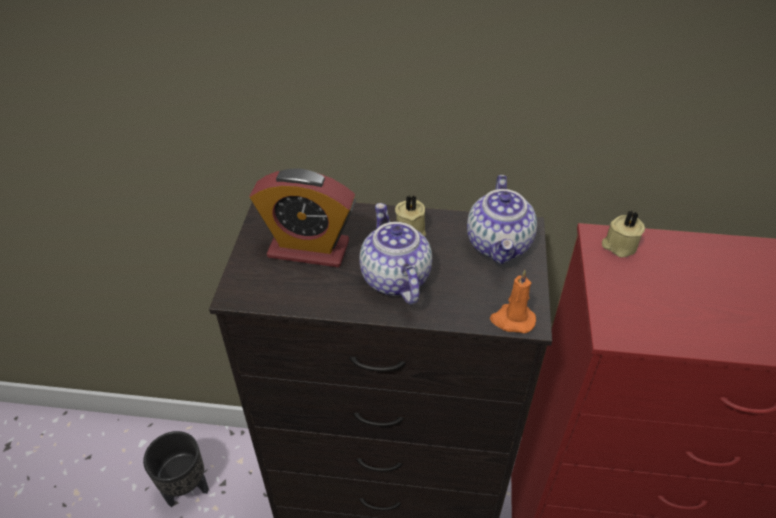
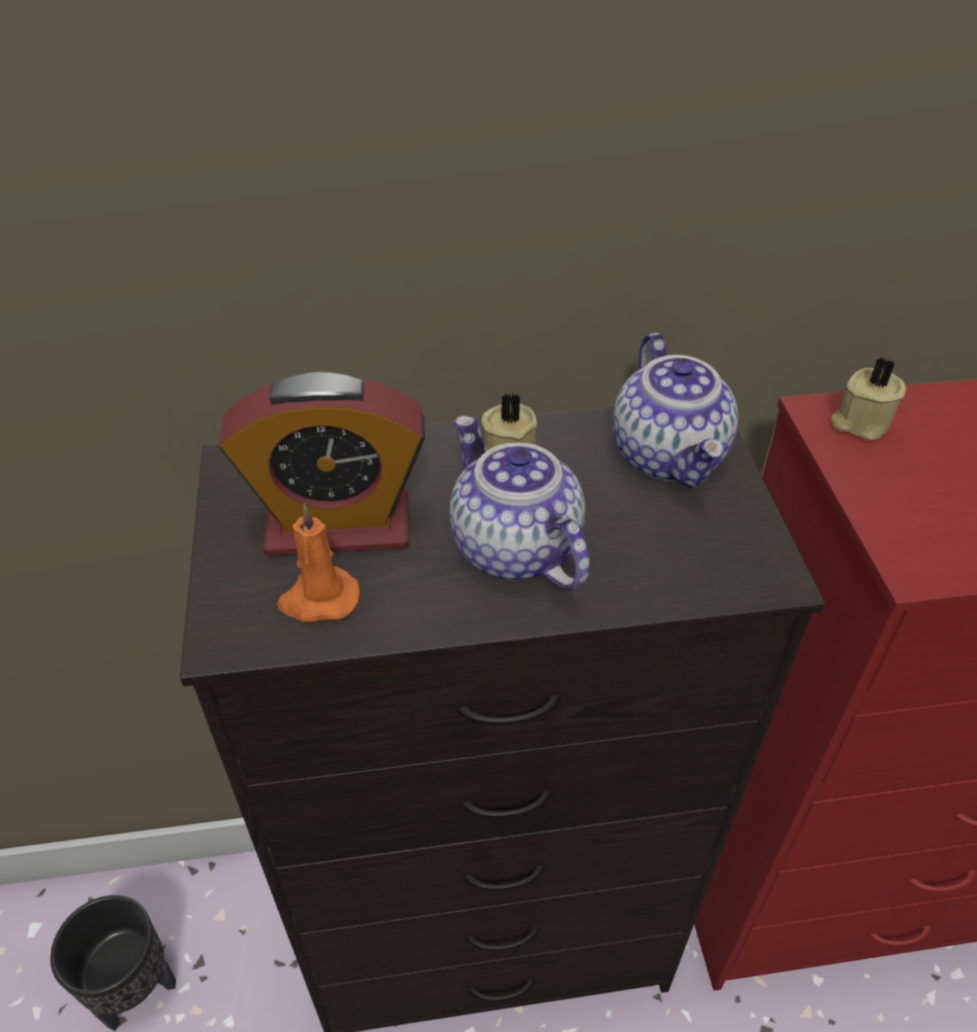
camera: 15 degrees left, 0 degrees up
orange candle [490,270,536,333] -> orange candle moved to [277,504,360,623]

